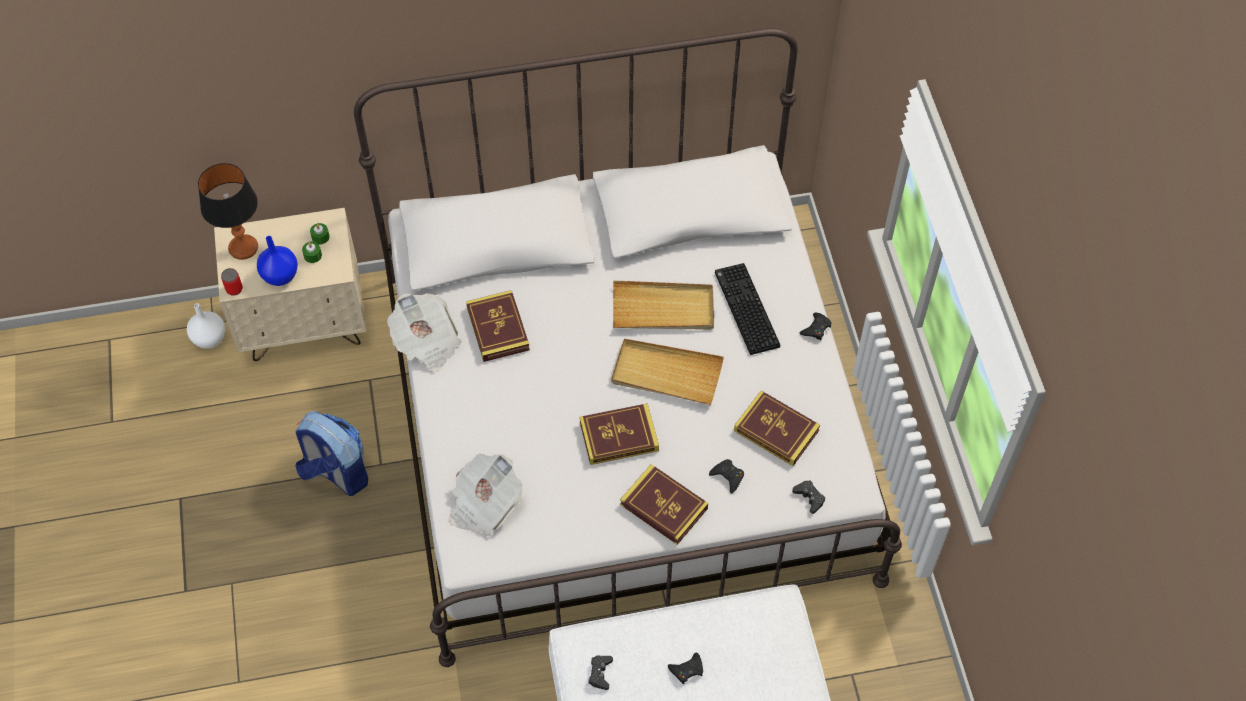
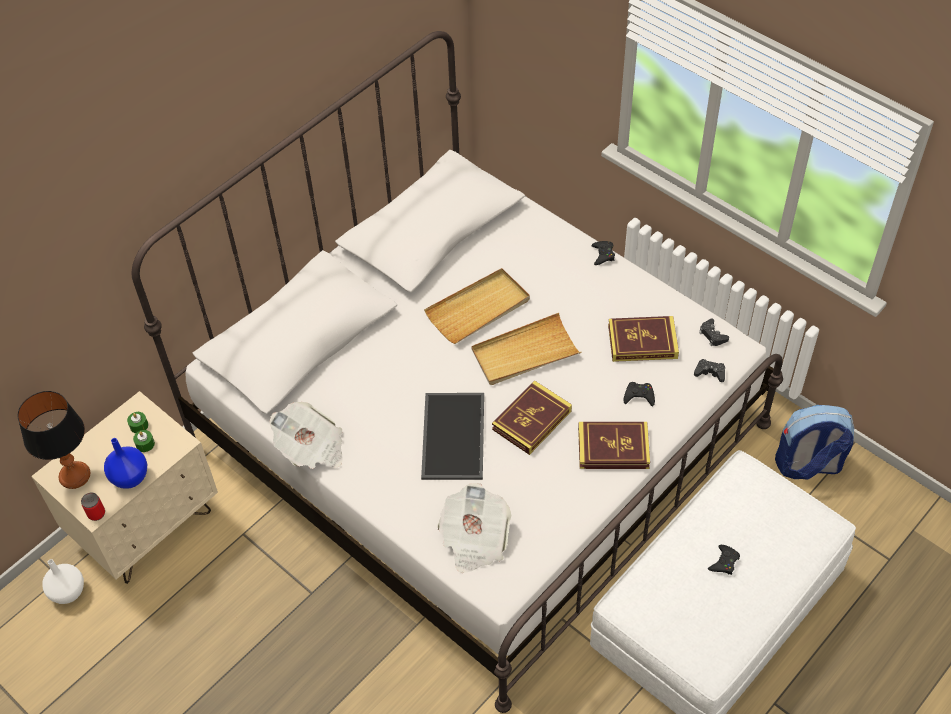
camera: 35 degrees left, 5 degrees down
backpack [295,411,368,496] -> backpack moved to [775,405,855,480]
book [466,290,530,362] -> none
black game controller [588,655,613,690] -> black game controller moved to [699,318,729,346]
keyboard [715,263,780,355] -> none
none -> tray [421,393,484,480]

